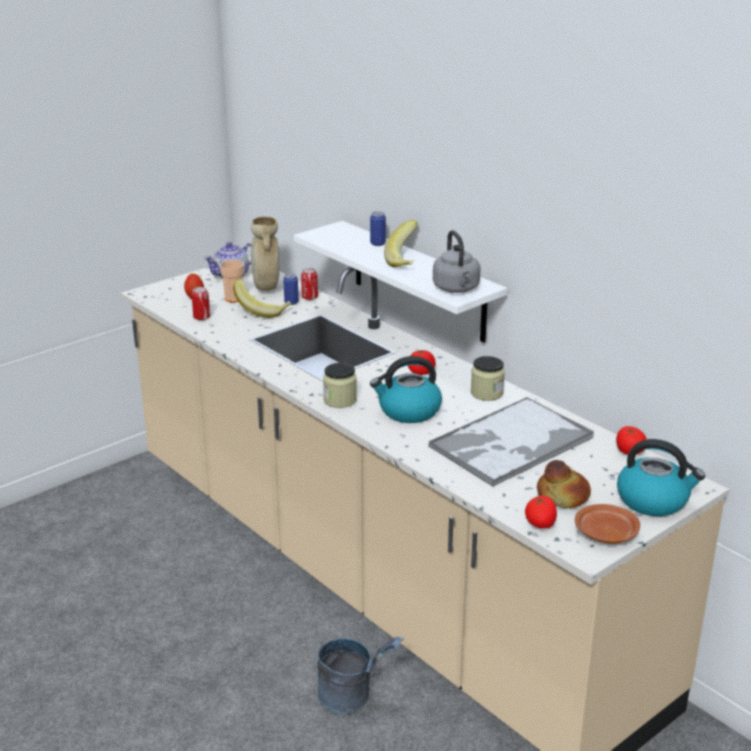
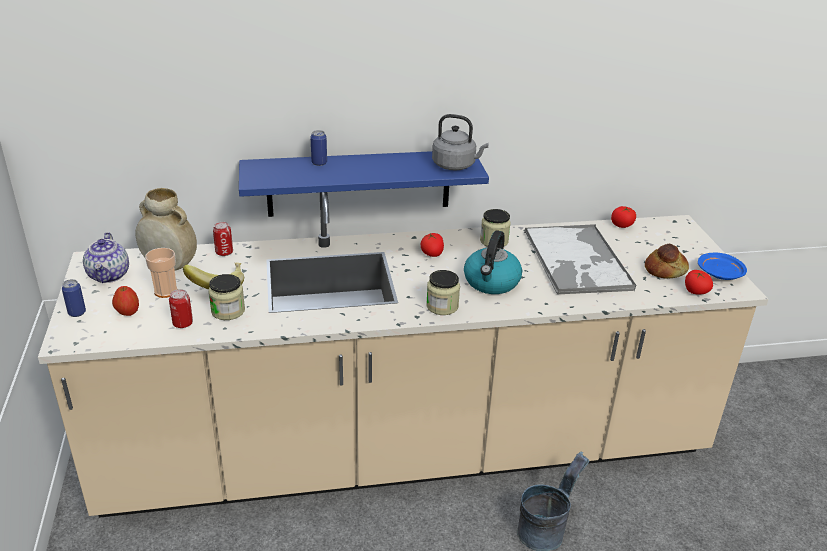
camera: 60 degrees left, 5 degrees up
can [283,273,299,305] -> can moved to [62,279,86,317]
white shelf [294,221,507,343] -> blue shelf [239,151,489,217]
banana [384,220,418,267] -> none
brown plate [575,504,640,544] -> blue plate [698,253,747,280]
kettle [617,439,705,516] -> none
none -> jar [208,274,245,320]

